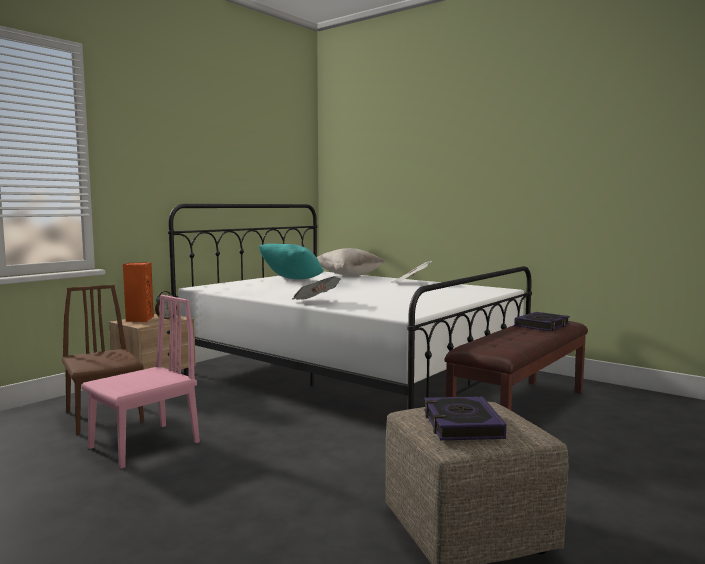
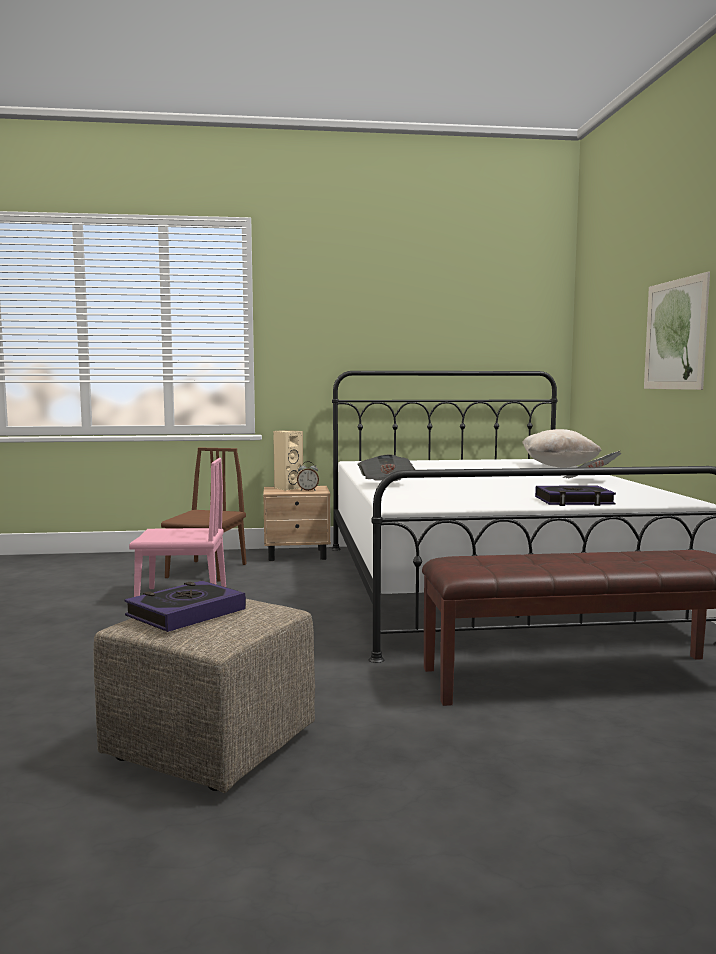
camera: 45 degrees right, 0 degrees up
orange speaker [123,262,154,322] -> beige speaker [273,430,303,491]
turquoise pillow [259,244,324,279] -> none
book [514,312,570,331] -> book moved to [535,485,616,506]
none -> picture [644,272,710,390]

